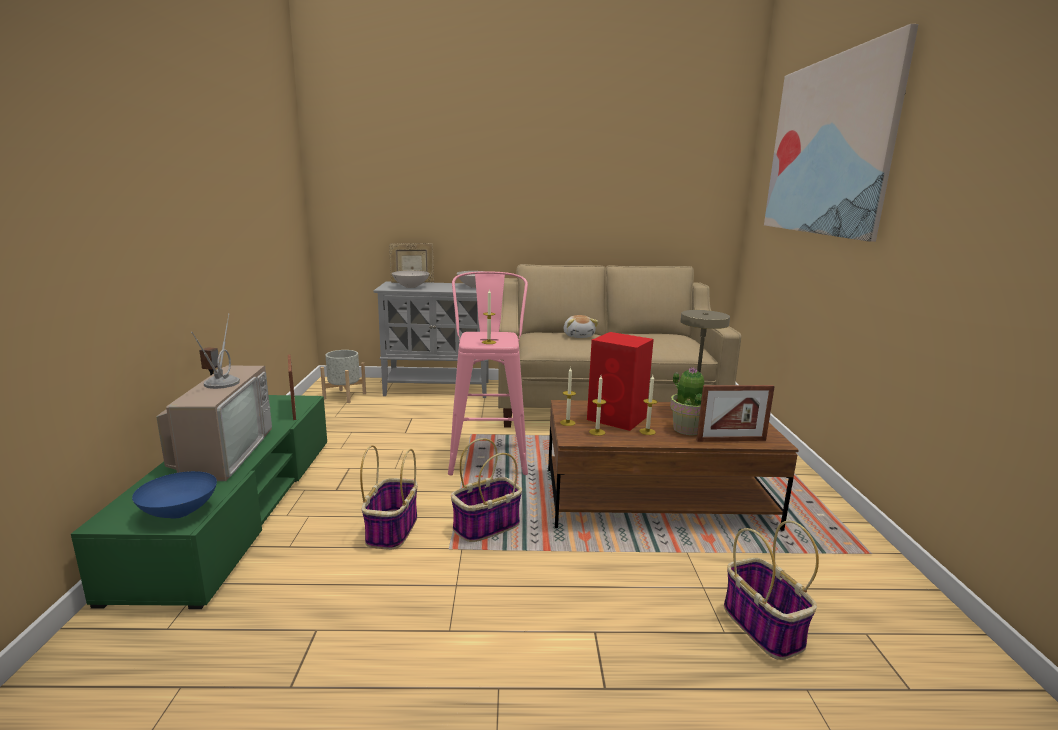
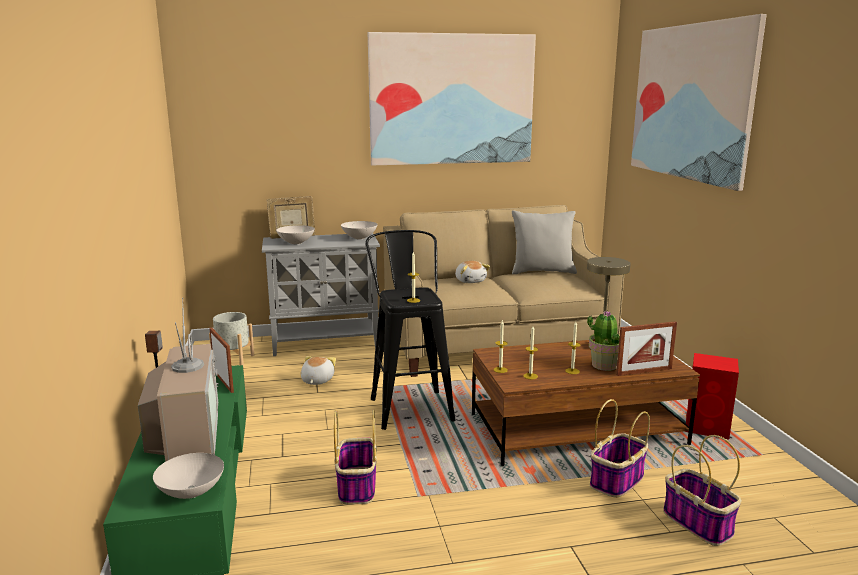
camera: 10 degrees left, 0 degrees up
blue bowl [132,471,217,519] -> white bowl [153,453,224,499]
pink stool [448,271,528,475] -> black stool [365,230,455,430]
basket [451,438,522,542] -> basket moved to [590,399,650,498]
red speaker [587,332,654,431] -> red speaker moved to [685,353,739,439]
none -> plush toy [301,356,336,385]
none -> picture [368,32,536,165]
none -> grey pillow [512,210,577,274]

